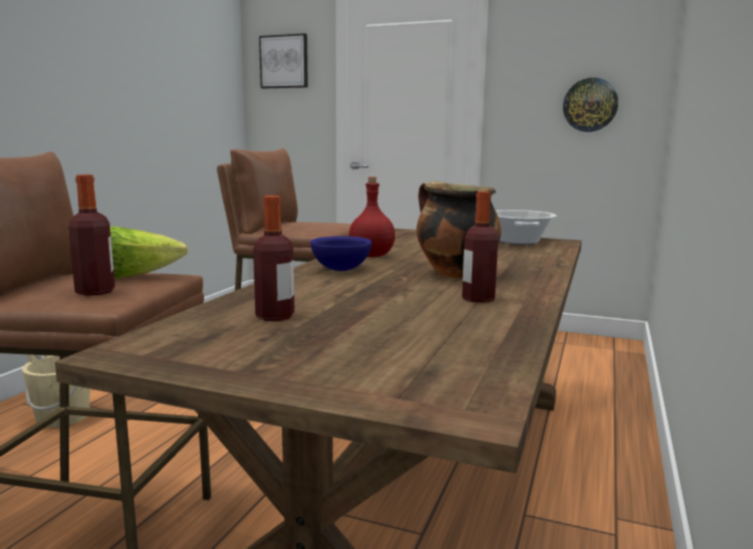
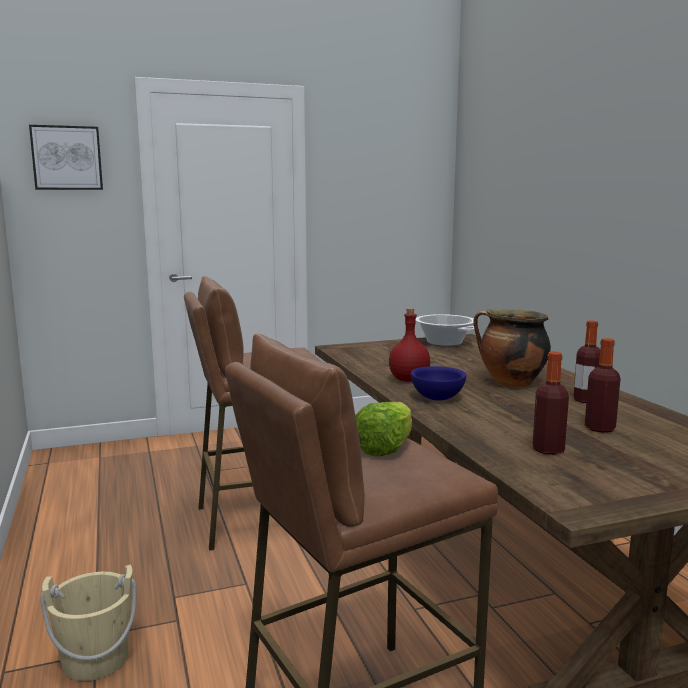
camera: 40 degrees left, 0 degrees up
bottle [68,175,115,296] -> bottle moved to [585,338,621,433]
wall clock [563,78,618,132] -> none

